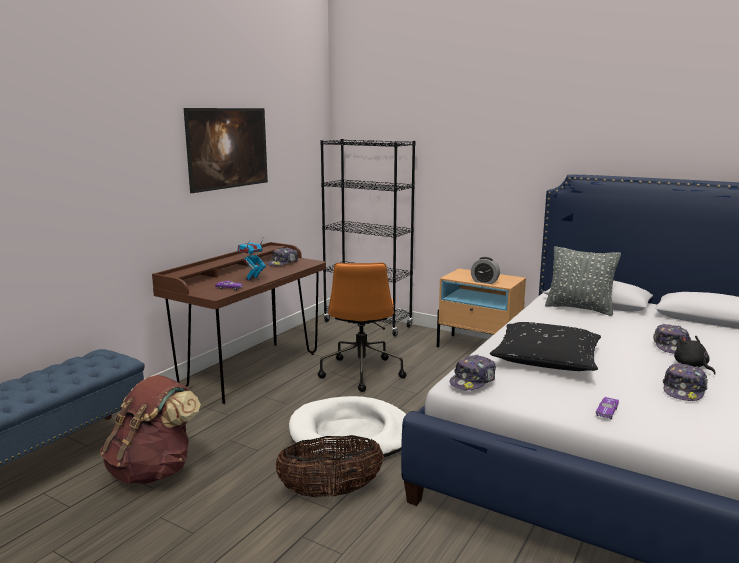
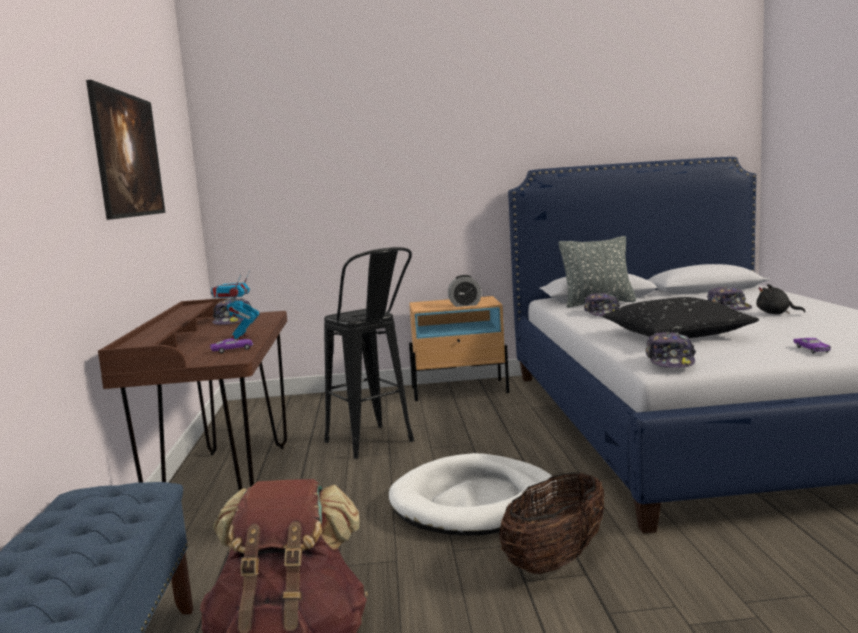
camera: 35 degrees left, 5 degrees down
orange office chair [318,263,407,392] -> black stool [324,247,414,459]
black bookcase [320,139,415,336] -> none
cap [663,363,708,401] -> cap moved to [584,292,620,316]

